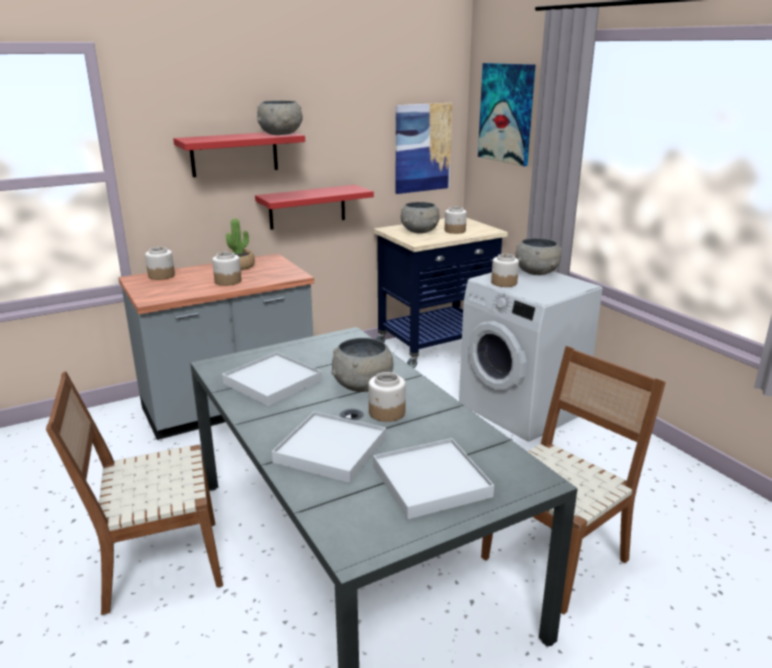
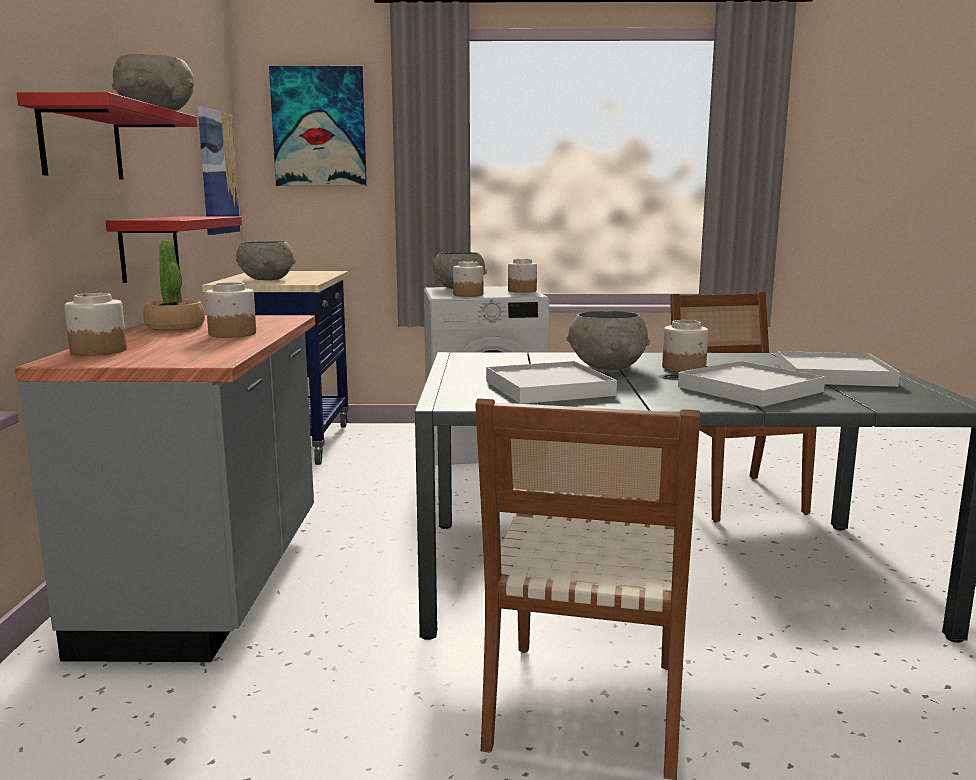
camera: 60 degrees left, 10 degrees down
jar [445,207,467,234] -> jar moved to [508,259,537,293]

